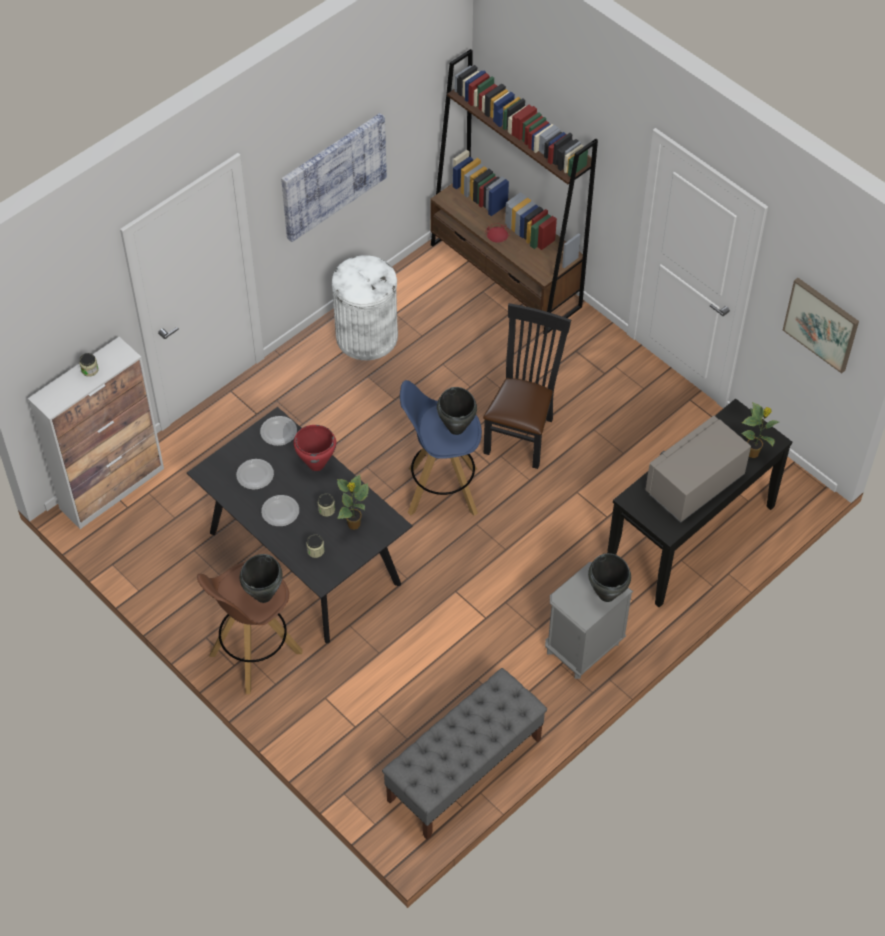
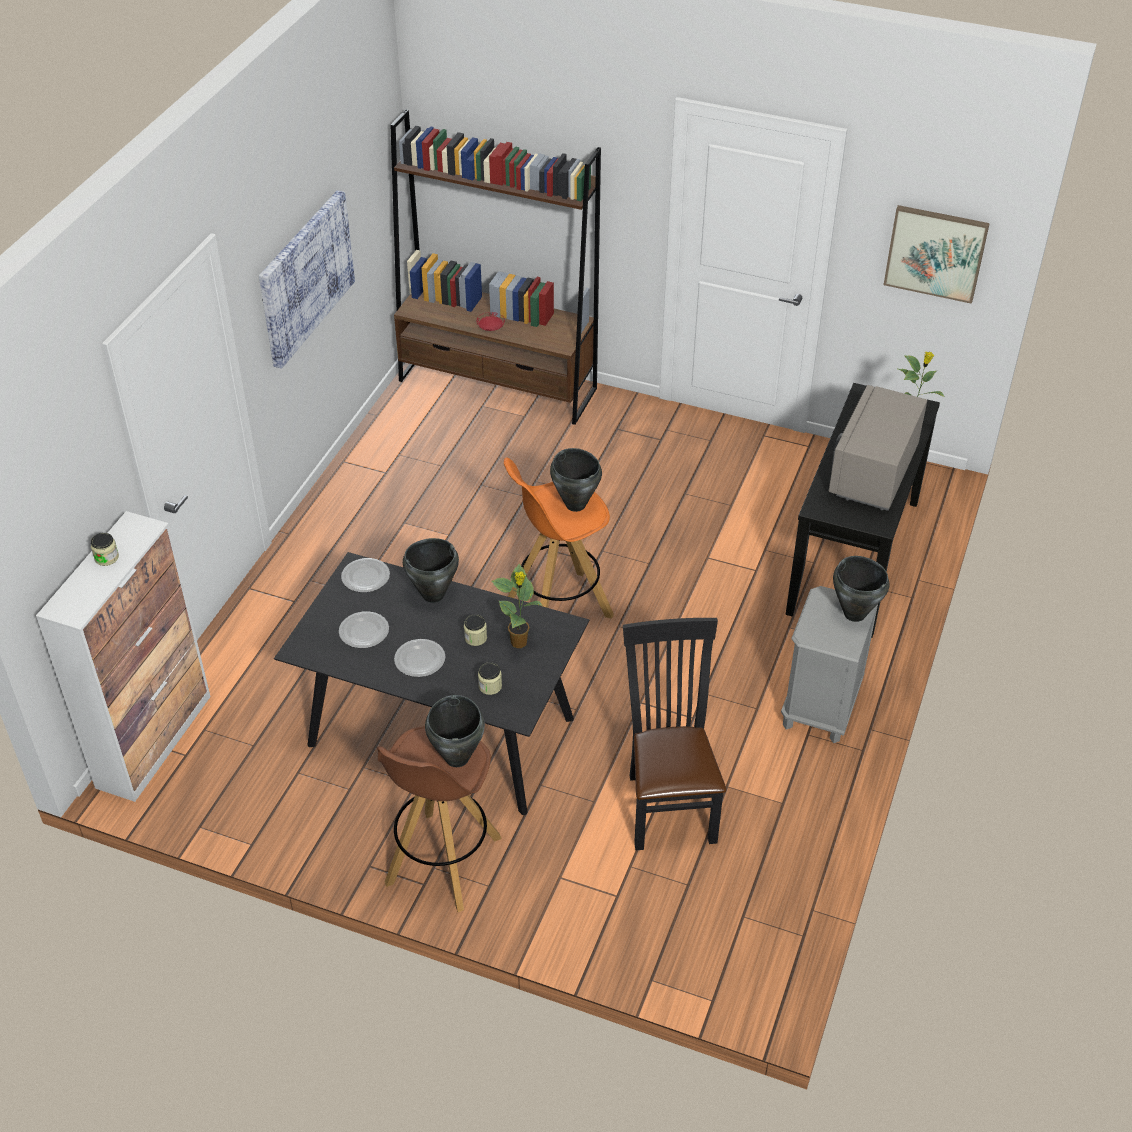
camera: 25 degrees left, 10 degrees down
red cooking pot [293,425,337,471] -> black cooking pot [403,538,459,603]
white trash can [332,255,398,360] -> none
grey bench [382,668,547,840] -> none
blue stool [400,380,482,516] -> orange stool [504,457,614,619]
black chair [483,303,571,469] -> black chair moved to [623,618,727,850]

